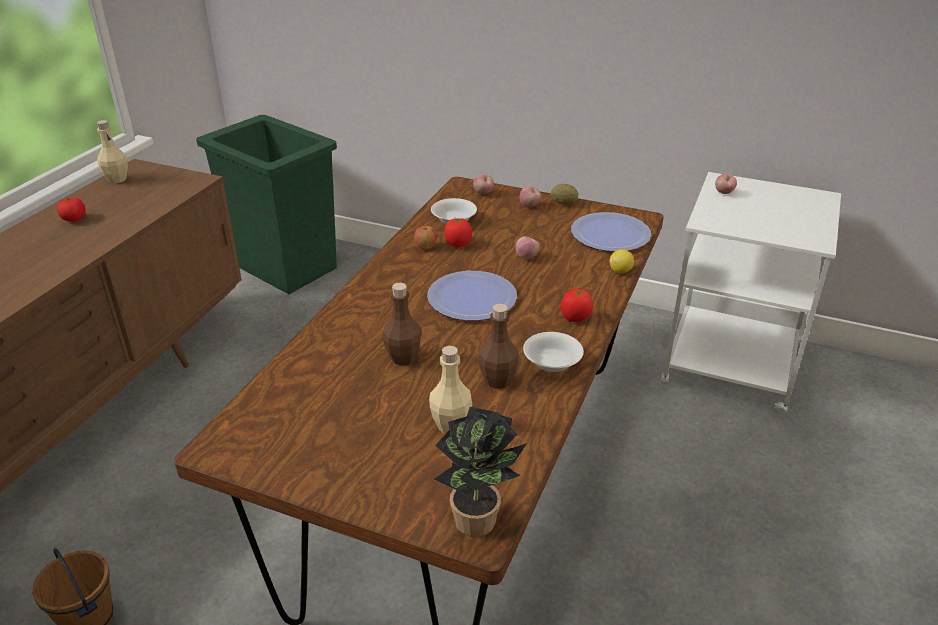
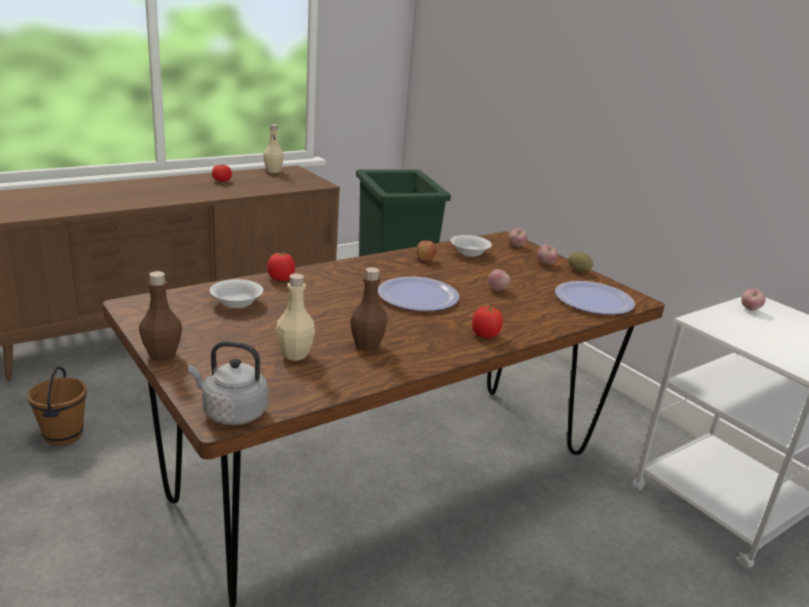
camera: 30 degrees right, 10 degrees down
brown bottle [382,283,422,366] -> brown bottle moved to [139,271,182,361]
potted plant [434,407,527,537] -> grey kettle [188,341,268,425]
tomato [444,217,472,247] -> tomato moved to [267,252,295,281]
white bowl [523,332,584,372] -> white bowl moved to [210,279,263,308]
lemon [610,249,634,274] -> none

